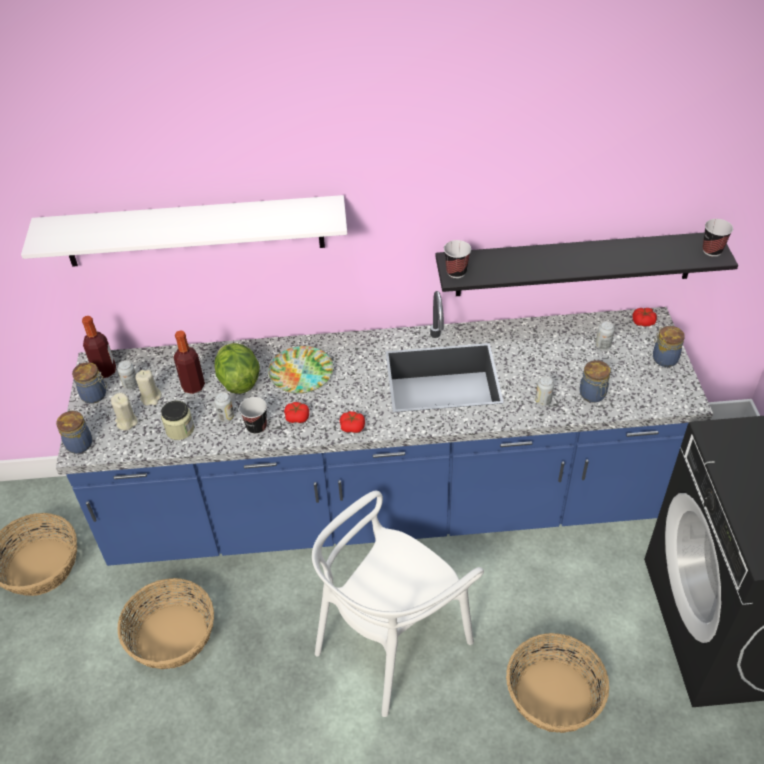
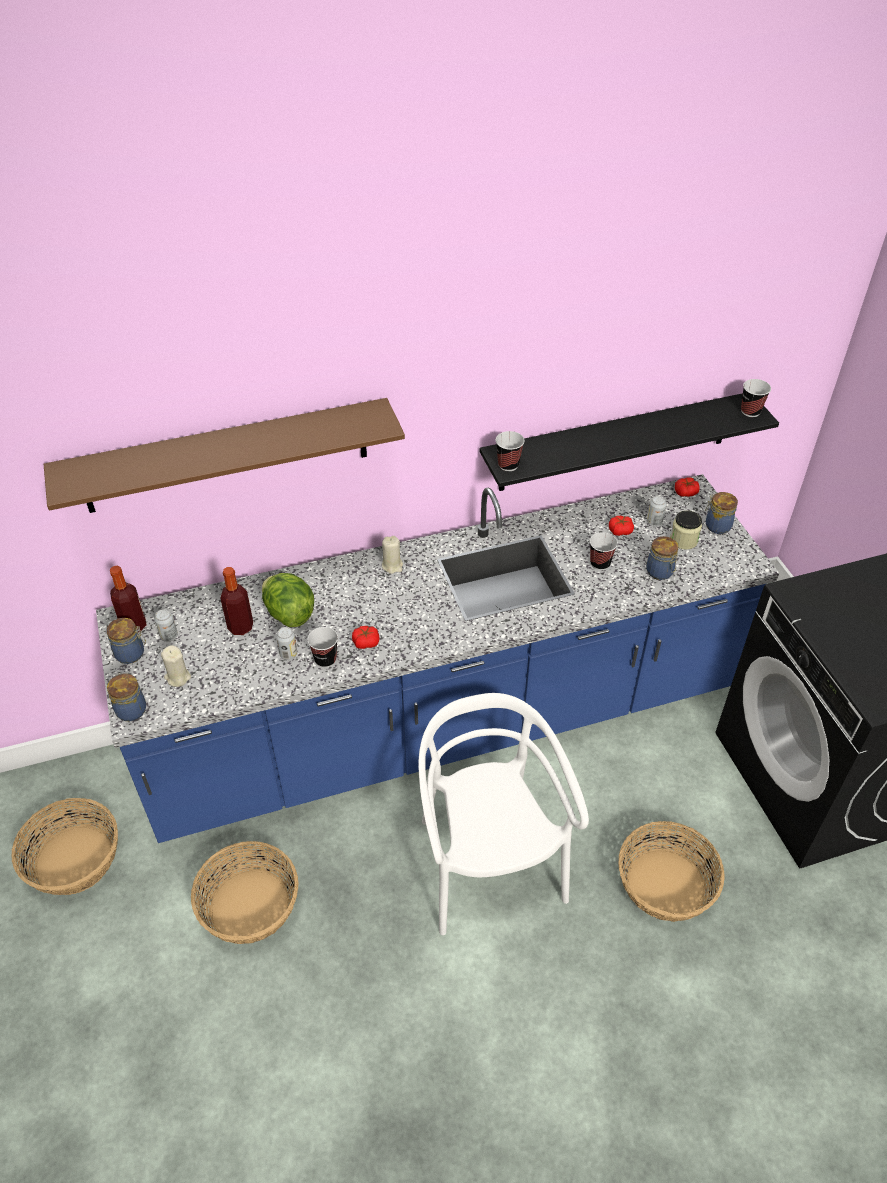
camera: 15 degrees left, 0 degrees up
white shelf [21,195,347,267] -> brown shelf [44,398,405,513]
beige candle [135,370,161,406] -> beige candle moved to [382,536,403,574]
jar [161,401,194,440] -> jar moved to [670,511,702,550]
plate [268,346,333,393] -> none
white chair [312,491,484,717] -> white chair turned 135 degrees clockwise [418,693,589,935]
tomato [340,411,365,433] -> tomato moved to [609,516,634,536]
can [535,376,554,406] -> none
none -> cup [590,532,618,570]

